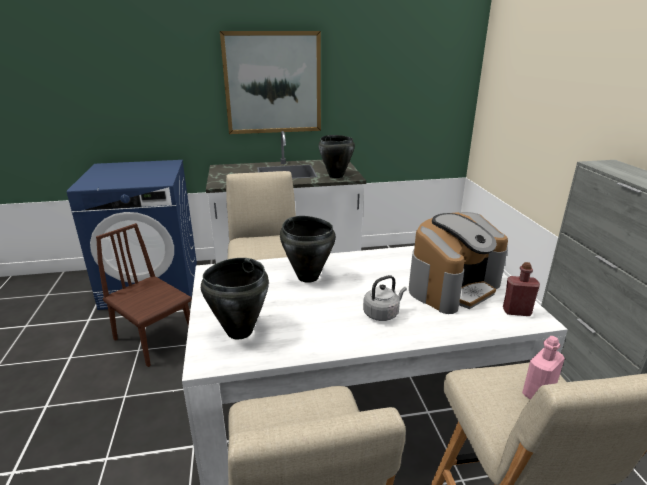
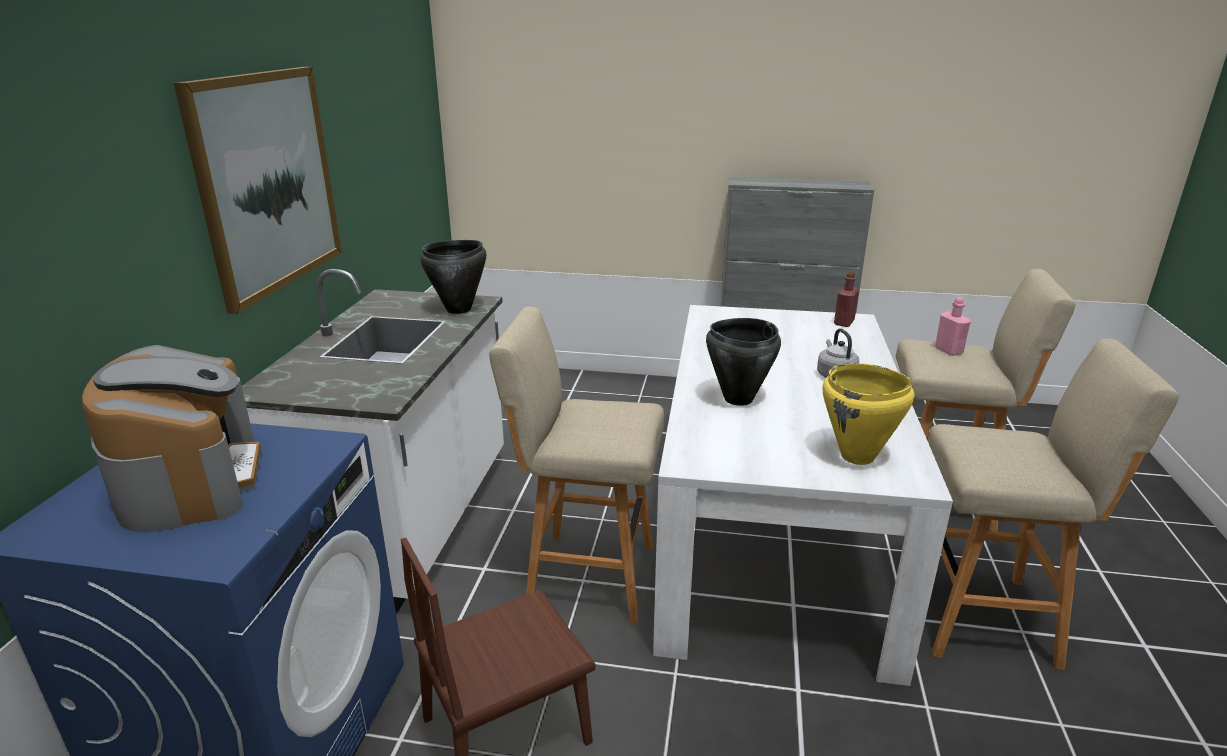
camera: 70 degrees left, 0 degrees up
black cooking pot [201,258,269,339] -> yellow cooking pot [822,363,915,465]
coffee machine [409,212,508,314] -> coffee machine moved to [81,345,261,533]

